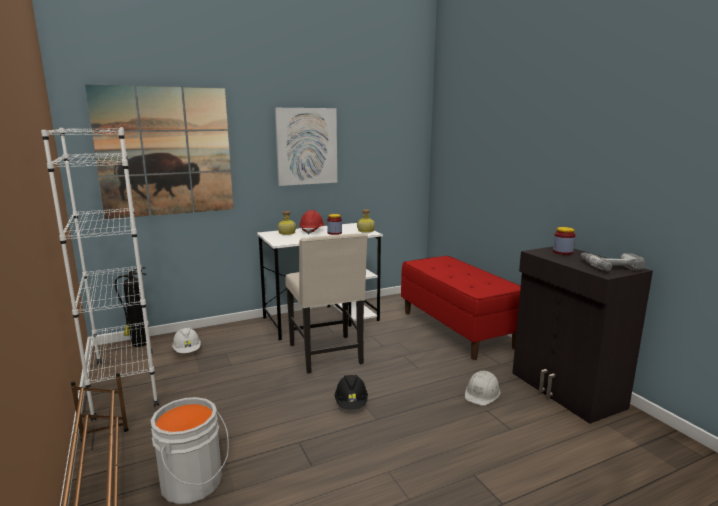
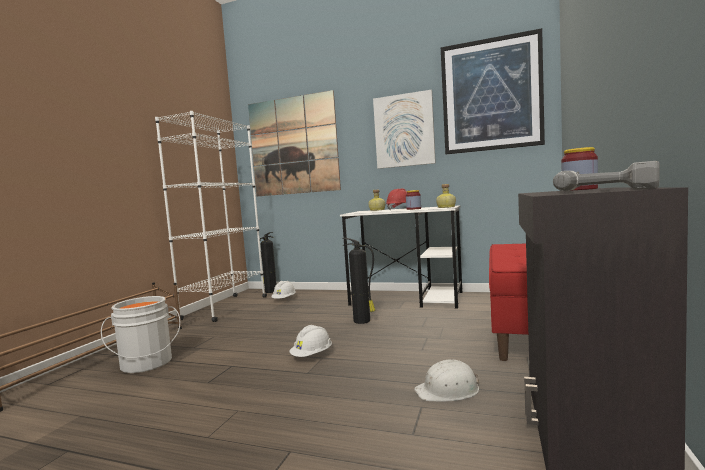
camera: 45 degrees right, 10 degrees down
beige chair [285,233,368,373] -> fire extinguisher [342,238,376,324]
black hard hat [334,375,368,409] -> white hard hat [289,325,332,357]
none -> picture [441,28,545,154]

